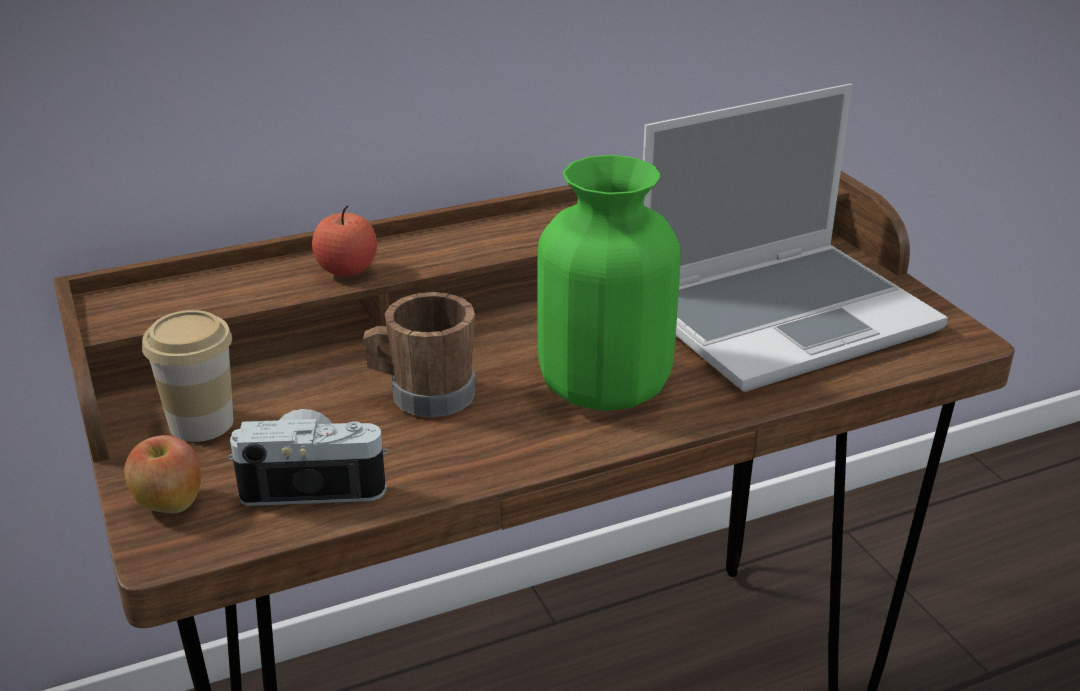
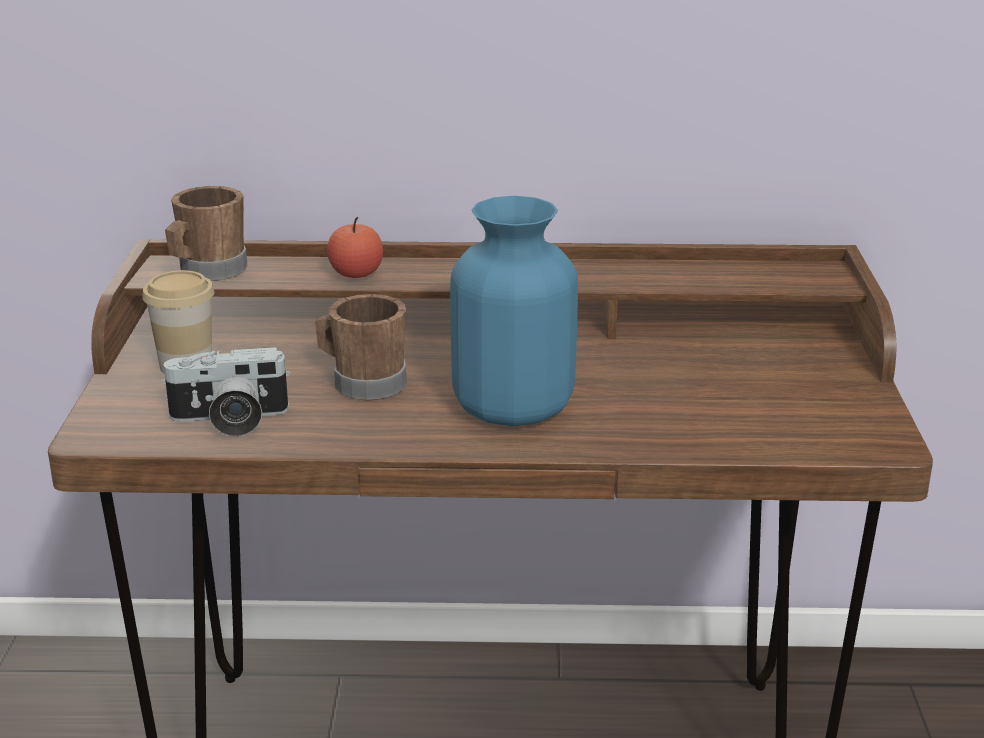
camera: 25 degrees right, 5 degrees down
apple [124,435,201,513] -> none
camera [227,409,389,506] -> camera turned 150 degrees clockwise [161,347,291,437]
green vase [537,155,681,411] -> blue vase [450,196,578,426]
laptop [643,84,948,392] -> none
none -> brown mug [165,186,247,281]

